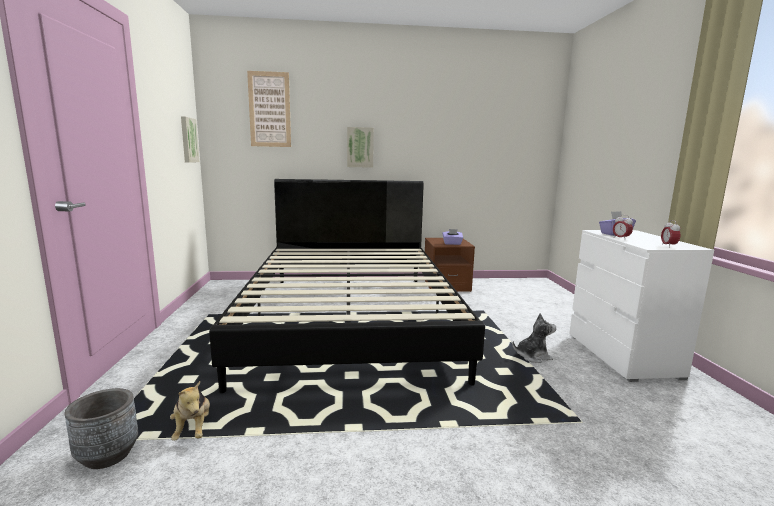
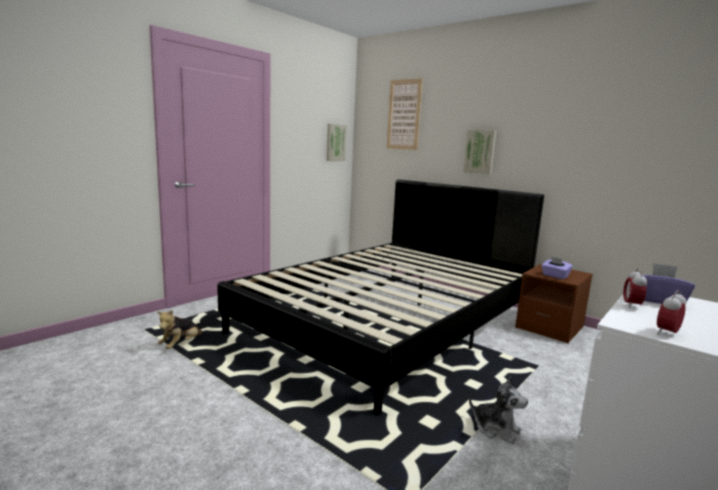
camera: 45 degrees right, 0 degrees up
grey planter [65,388,138,469] -> none

